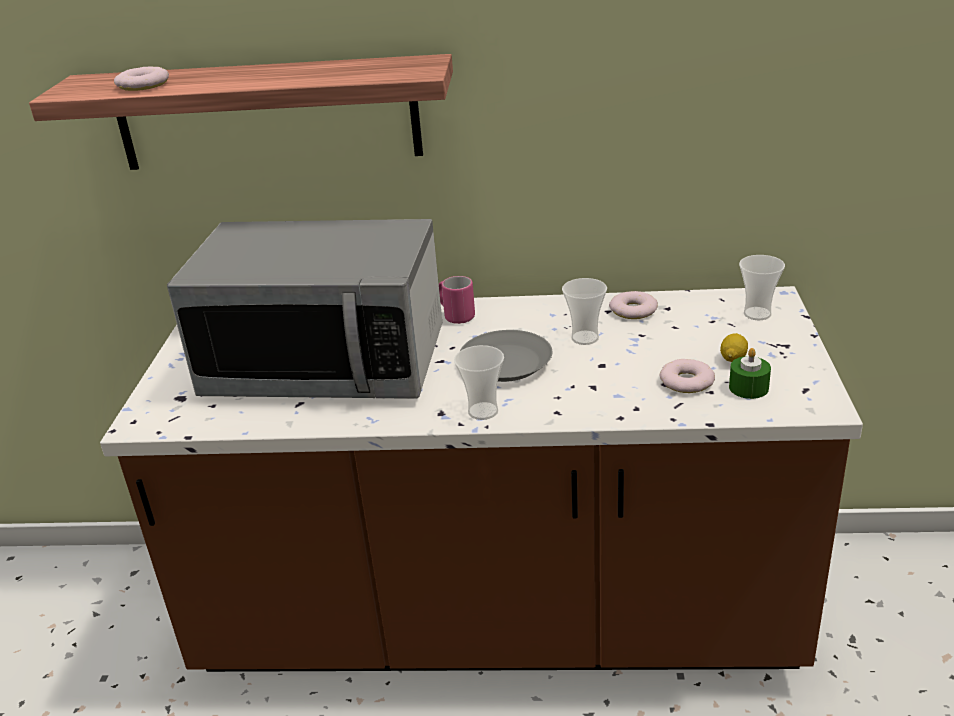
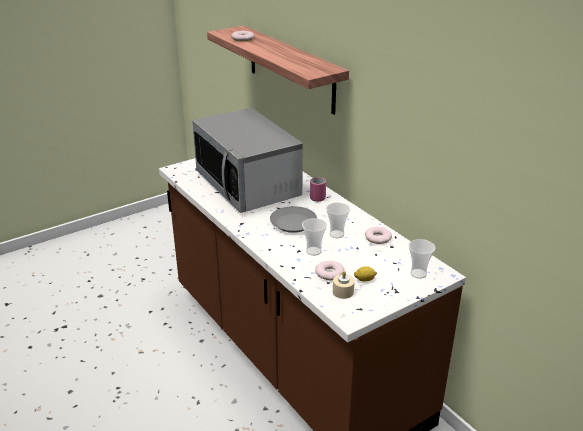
camera: 50 degrees right, 0 degrees up
cup [454,345,504,420] -> cup moved to [302,218,327,256]
green candle [729,348,771,399] -> beige candle [333,271,355,299]

